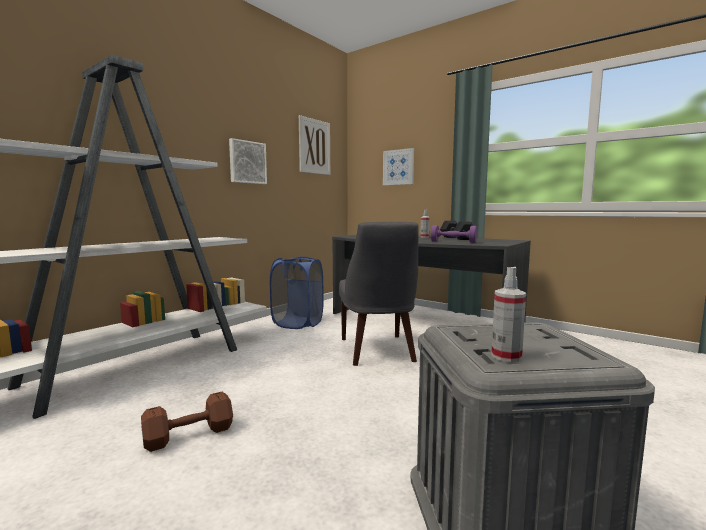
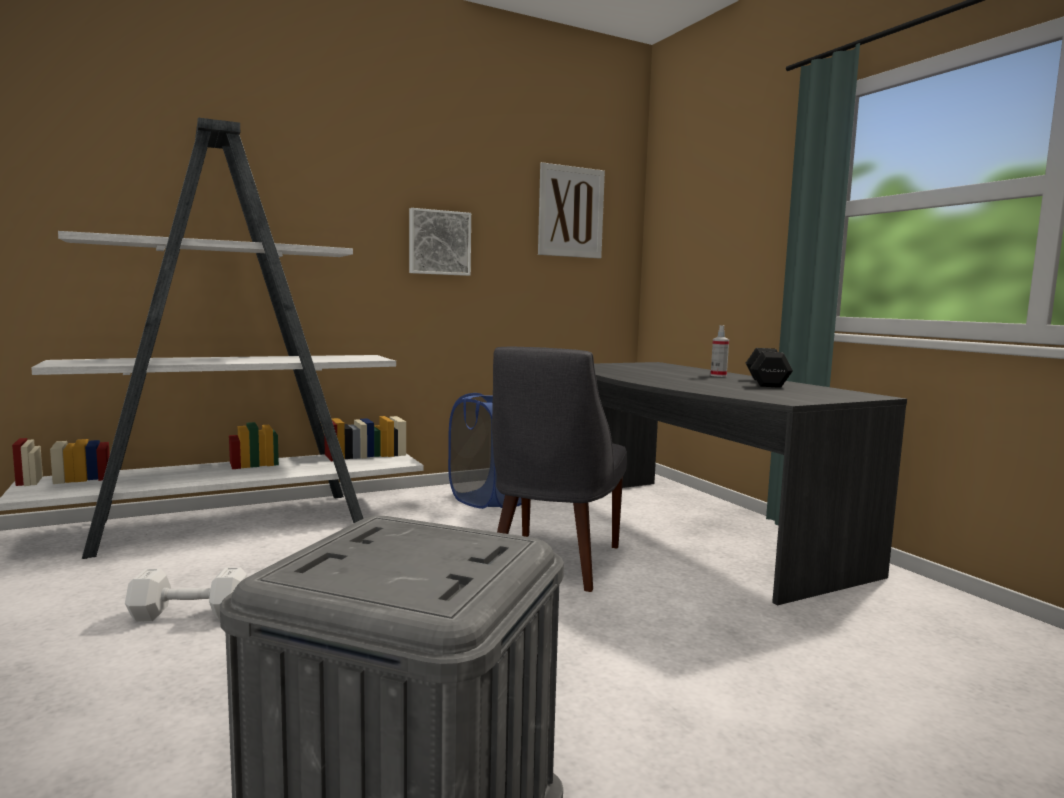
camera: 25 degrees right, 0 degrees up
brown dumbbell [141,392,233,452] -> white dumbbell [125,567,247,622]
picture [383,148,414,185] -> none
purple dumbbell [431,225,477,243] -> none
spray bottle [491,267,526,362] -> none

